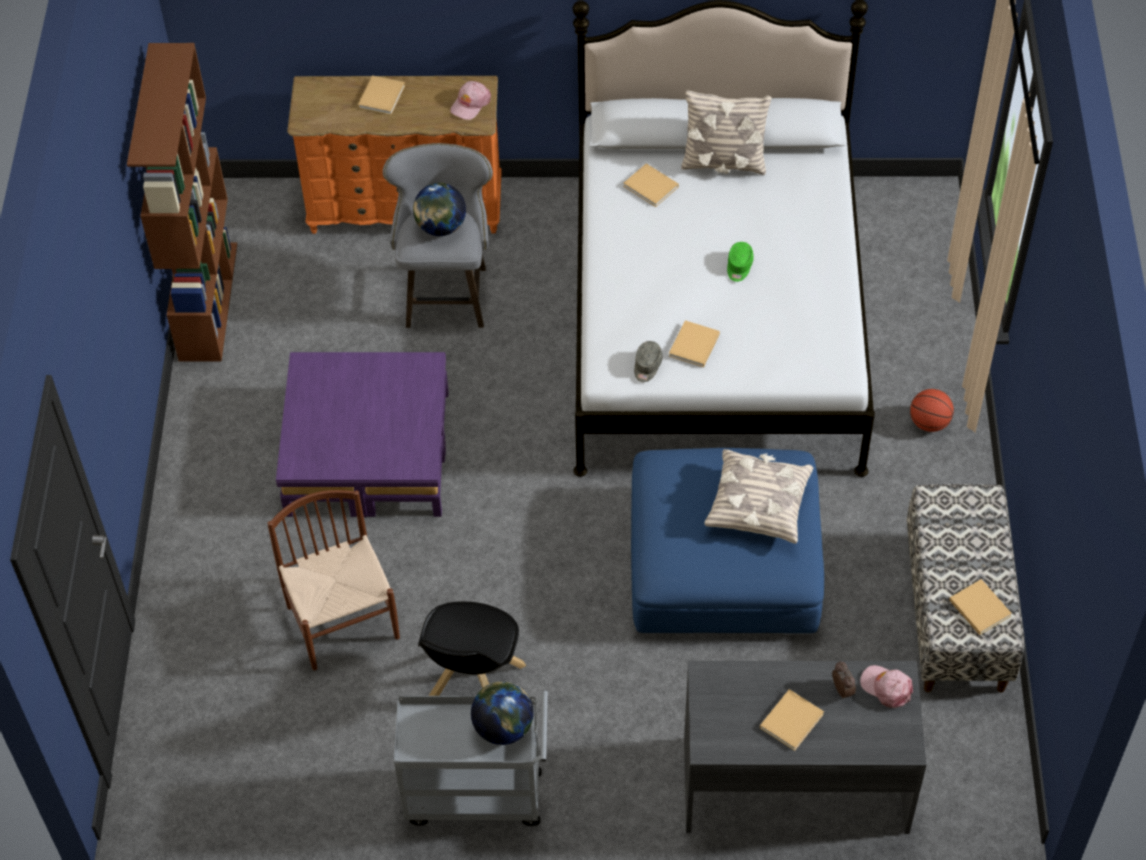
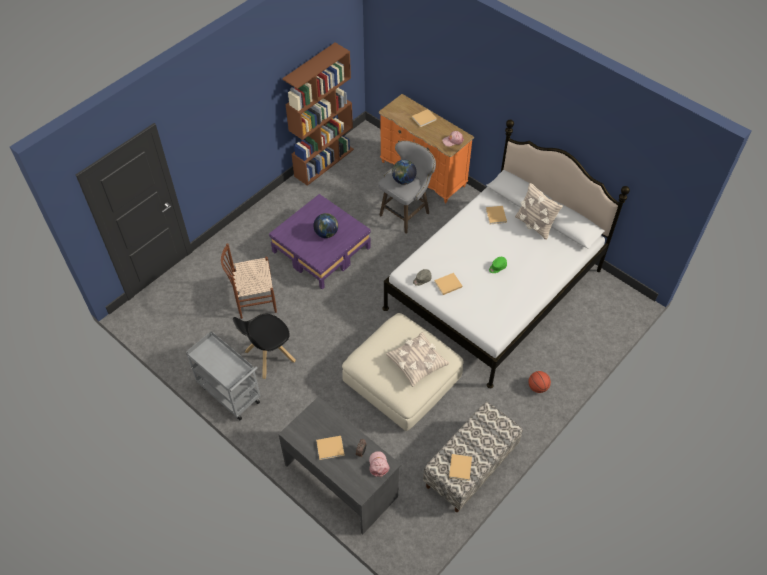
camera: 40 degrees right, 0 degrees up
brown chair [267,490,400,670] -> brown chair turned 120 degrees counterclockwise [221,243,277,319]
globe [471,681,533,745] -> globe moved to [313,213,338,238]
blue ottoman [631,448,824,633] -> beige ottoman [342,313,464,431]

